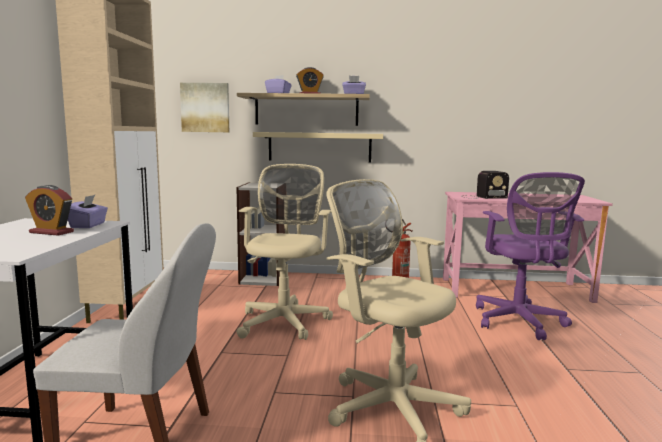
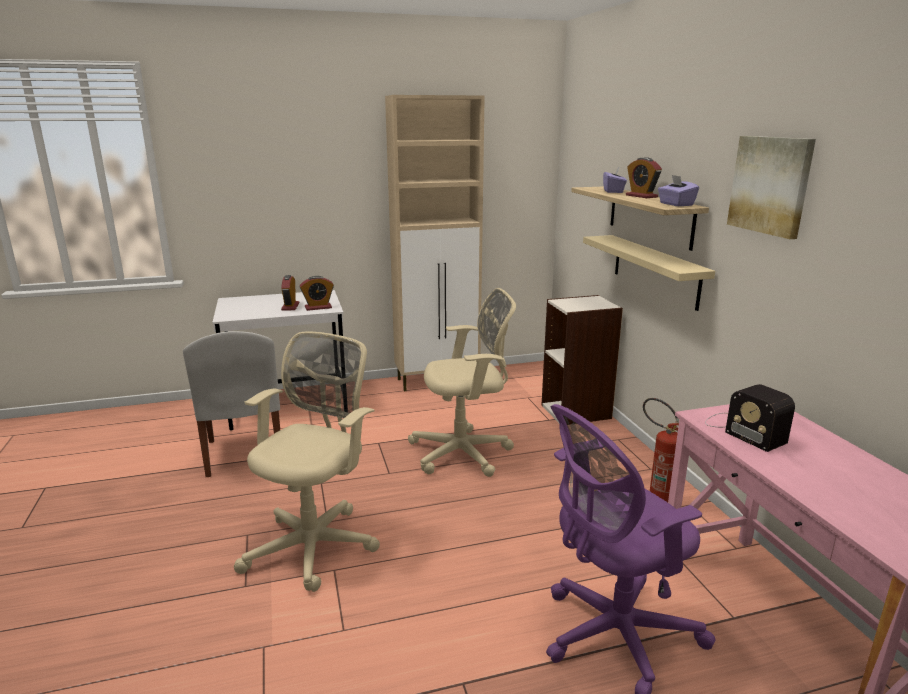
camera: 70 degrees right, 10 degrees up
purple tissue box [68,195,108,228] -> alarm clock [300,276,334,311]
picture [180,83,229,132] -> picture moved to [727,136,816,239]

